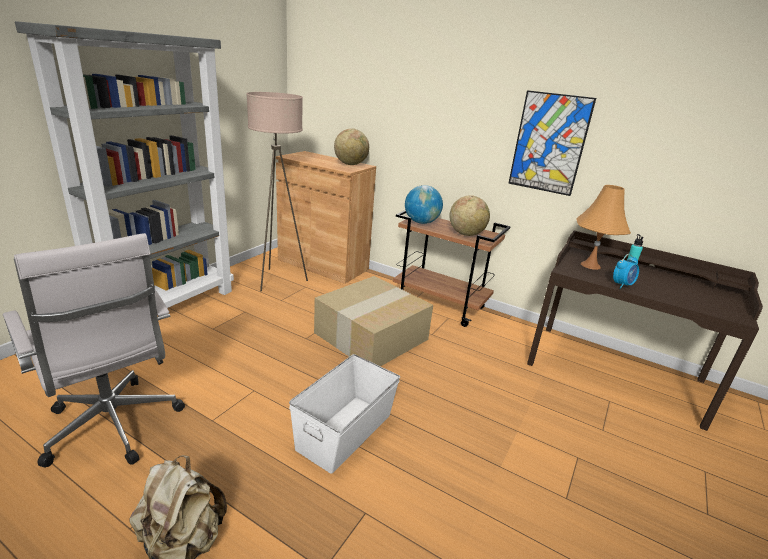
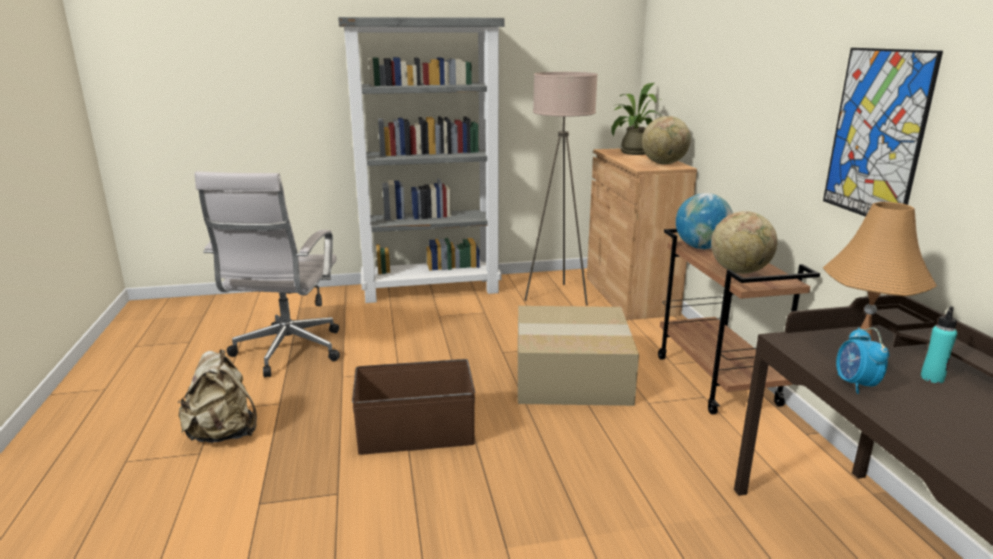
camera: 50 degrees right, 5 degrees down
white storage box [289,354,400,474] -> brown storage box [352,359,475,455]
alarm clock [613,254,639,289] -> alarm clock turned 75 degrees clockwise [836,328,889,394]
none -> potted plant [611,83,663,155]

